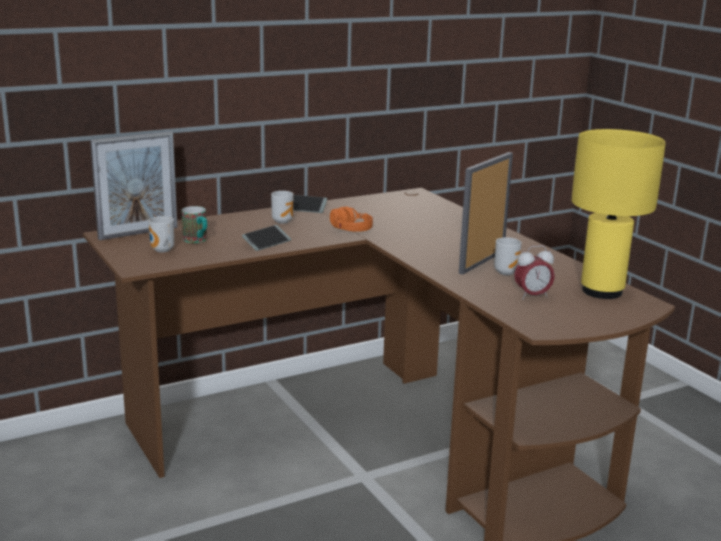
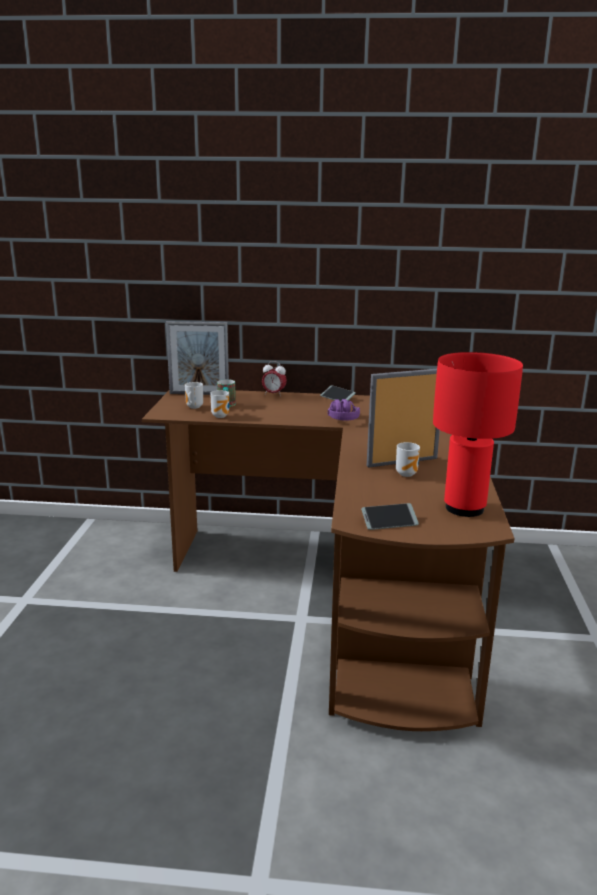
camera: 35 degrees right, 0 degrees up
phone [242,225,291,251] -> phone moved to [361,503,419,530]
mug [271,191,293,224] -> mug moved to [210,390,229,418]
orange headphones [330,207,373,232] -> purple headphones [328,399,360,421]
alarm clock [514,245,555,300] -> alarm clock moved to [262,361,287,396]
yellow table lamp [572,129,666,299] -> red table lamp [433,352,523,517]

